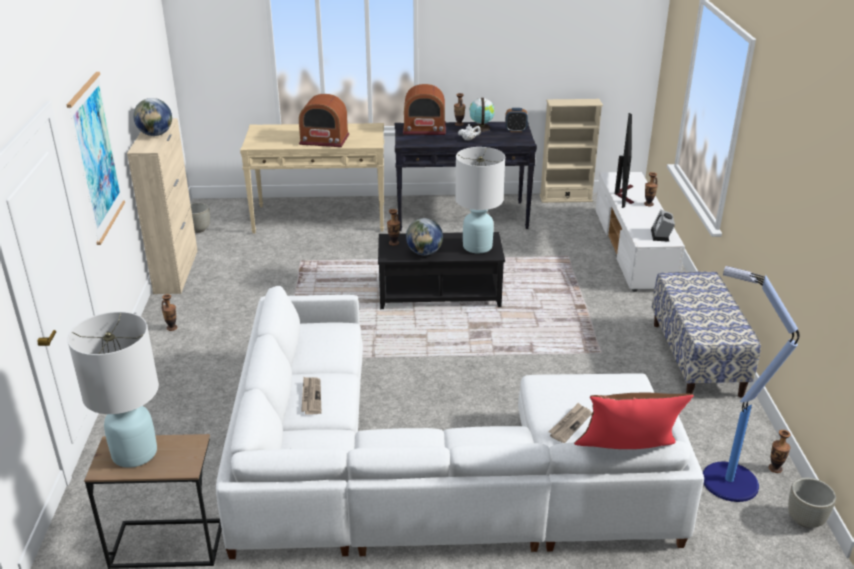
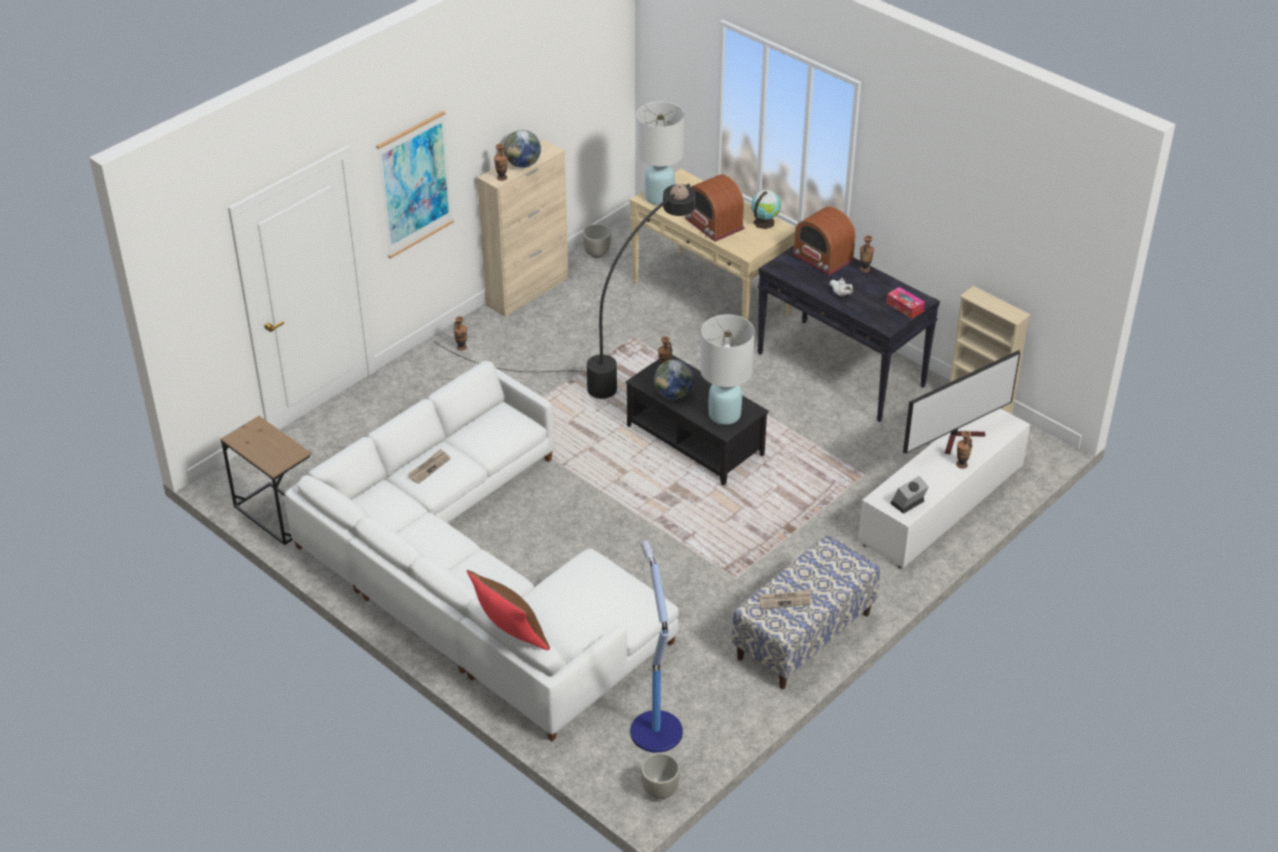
camera: 45 degrees right, 10 degrees up
white table lamp [67,312,159,468] -> white table lamp moved to [637,101,685,205]
globe [470,98,494,132] -> globe moved to [751,190,781,229]
alarm clock [505,108,528,132] -> tissue box [886,287,925,319]
newspaper [549,403,592,443] -> newspaper moved to [759,590,812,609]
vase [769,430,791,473] -> vase moved to [494,144,508,181]
none -> black floor lamp [434,184,696,399]

